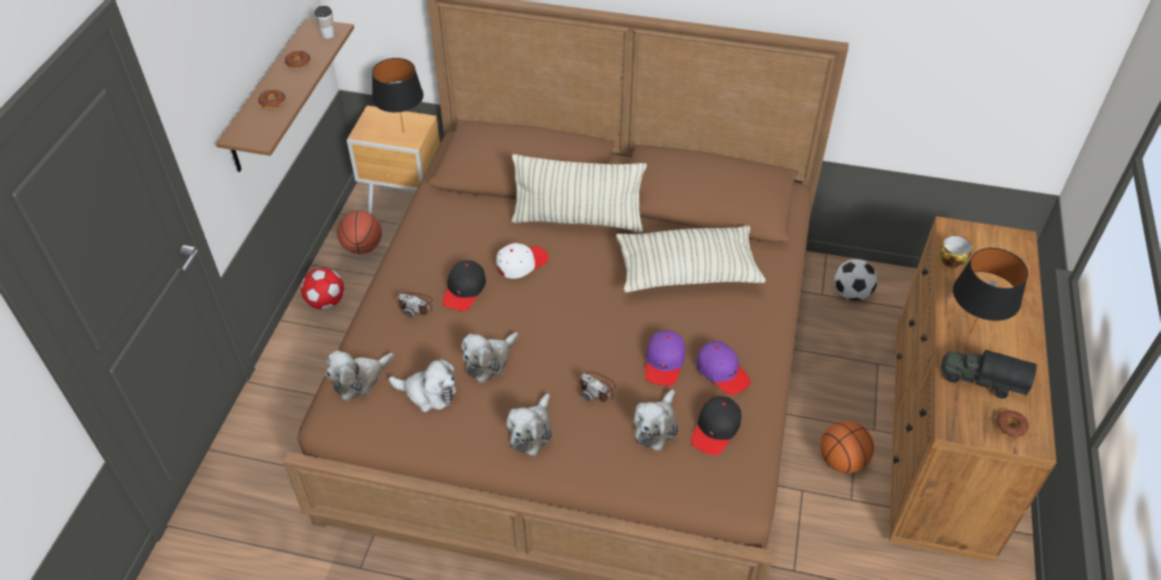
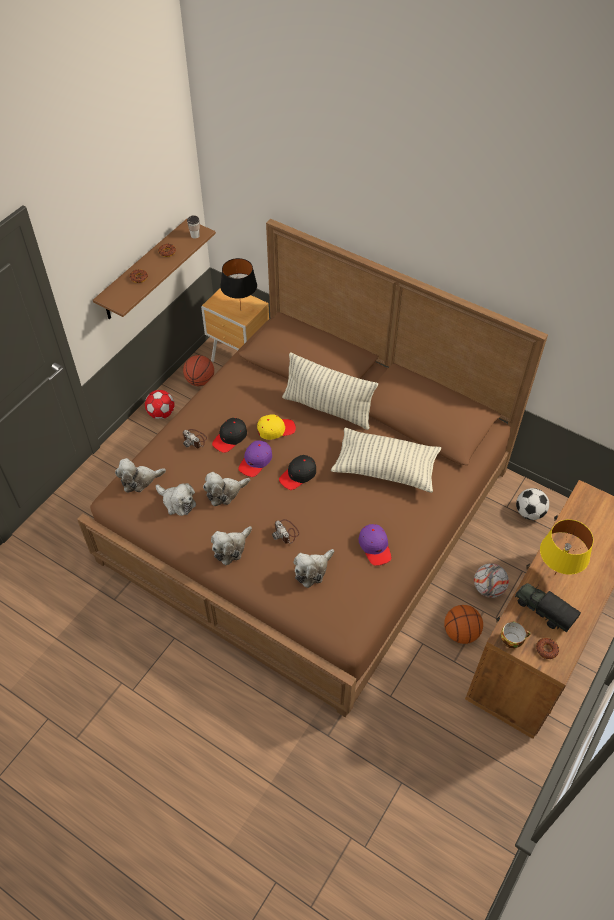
camera: 20 degrees right, 5 degrees up
white cap [496,243,548,279] -> yellow cap [257,414,296,440]
purple cap [645,330,685,386] -> purple cap moved to [238,440,272,477]
black cap [691,396,742,455] -> black cap moved to [279,455,316,490]
cup [940,235,973,268] -> cup moved to [501,622,531,648]
black table lamp [953,248,1028,334] -> yellow table lamp [540,519,593,575]
none -> football [474,563,509,598]

